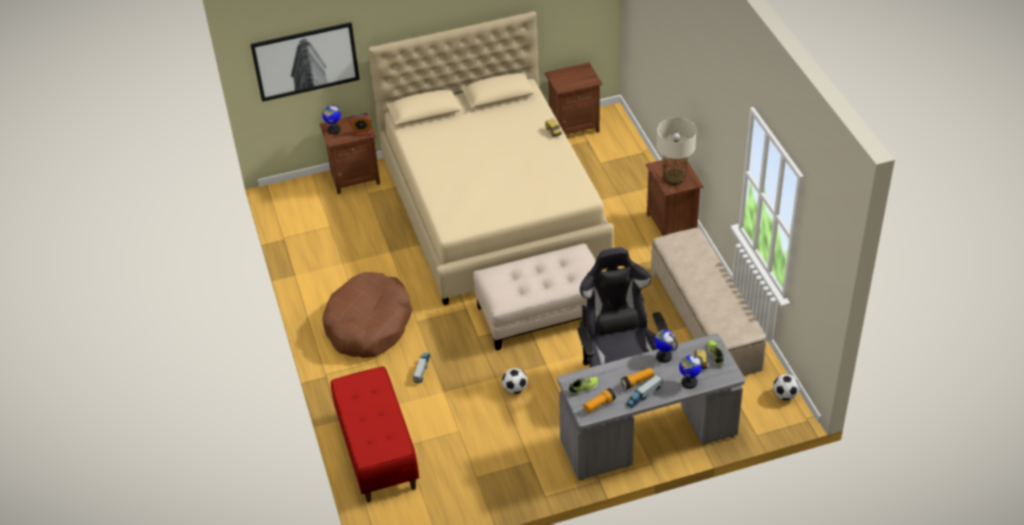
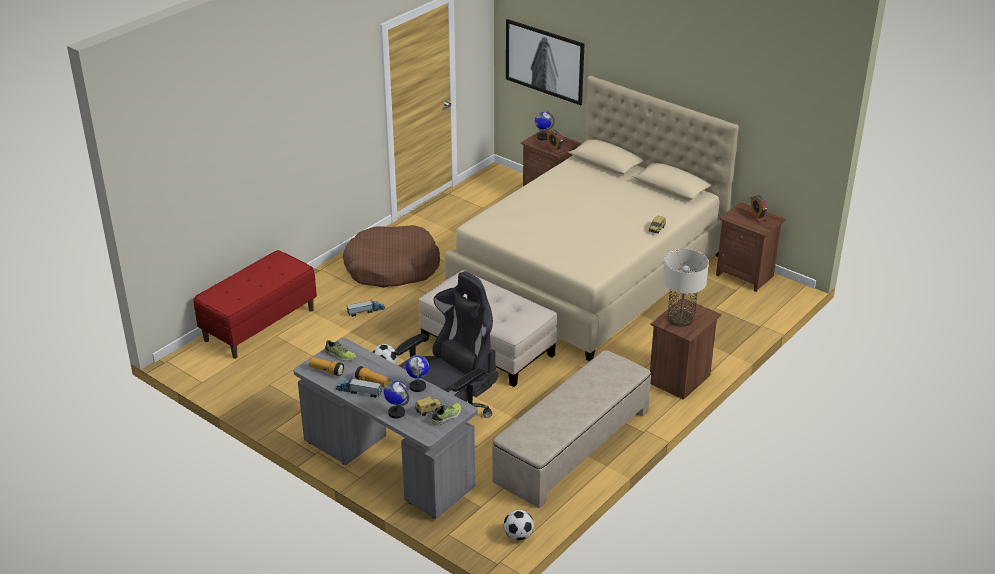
camera: 55 degrees right, 10 degrees down
none -> alarm clock [748,195,768,222]

